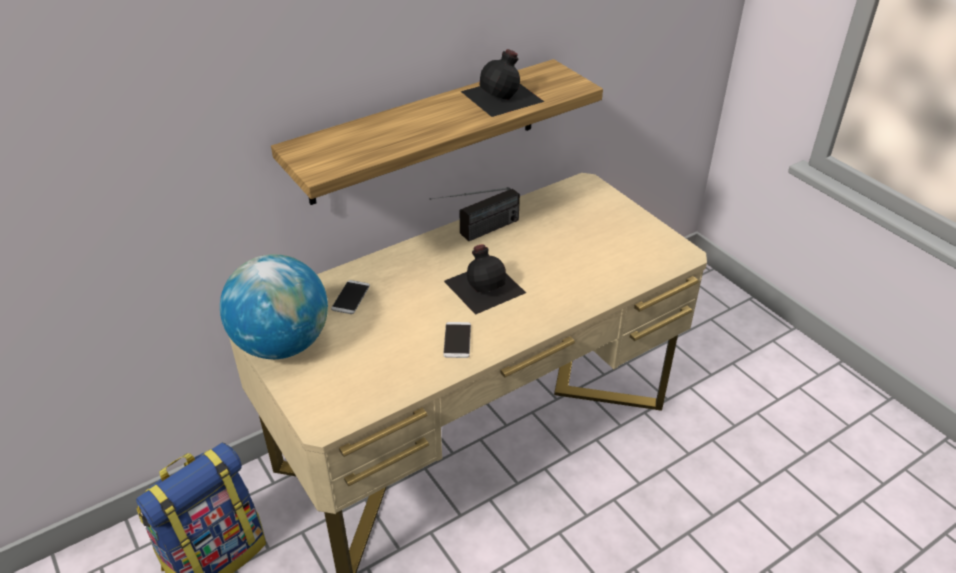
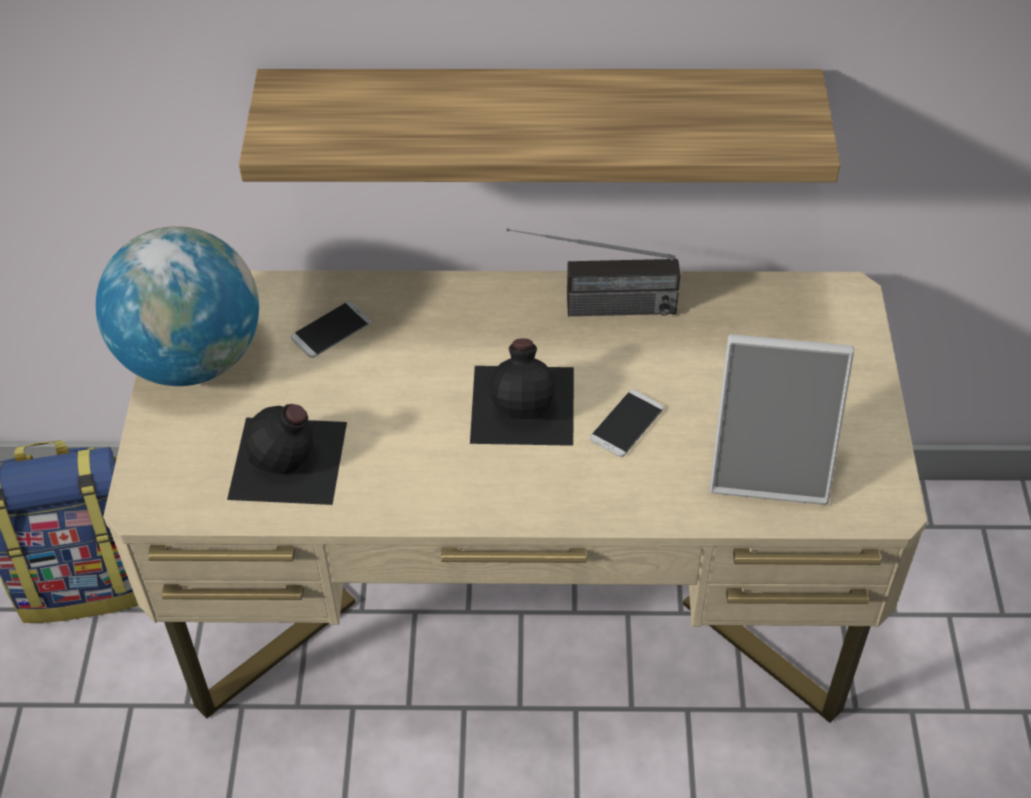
camera: 35 degrees right, 10 degrees up
phone [443,322,471,358] -> phone moved to [590,390,664,457]
black bottle [461,49,544,117] -> black bottle moved to [227,404,347,505]
none -> picture frame [709,334,854,505]

